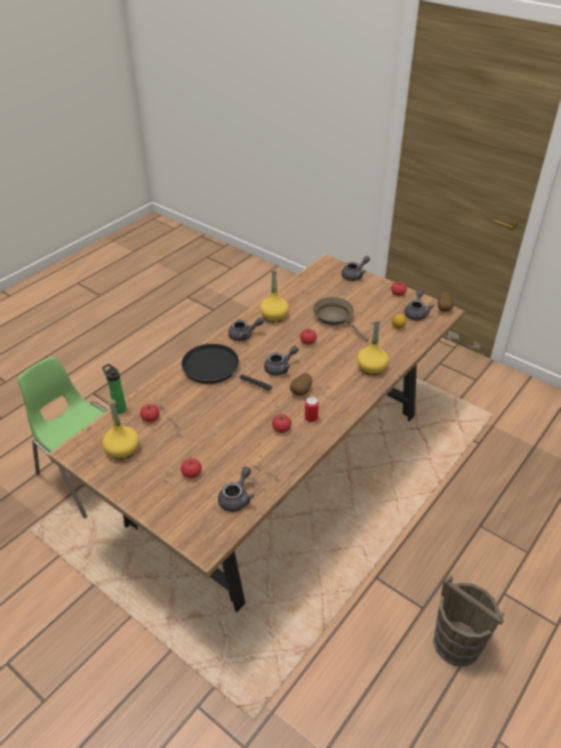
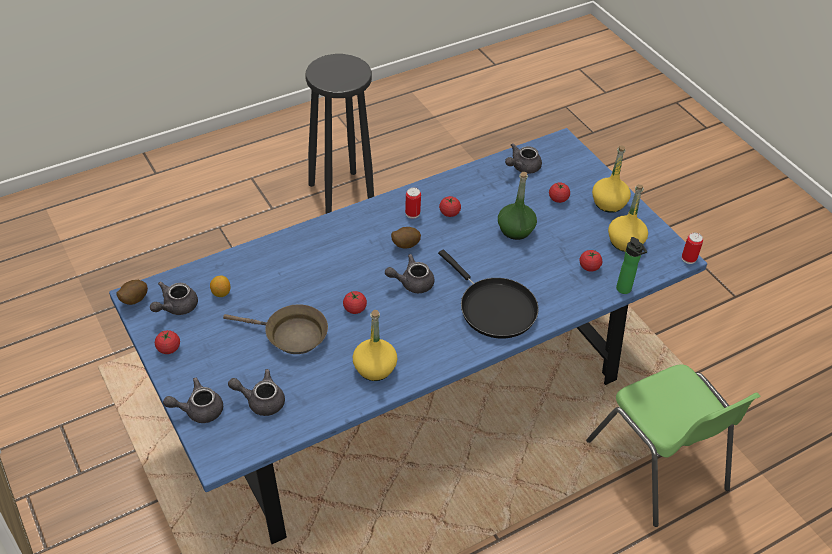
camera: 160 degrees left, 5 degrees up
brown dining table [48,254,464,612] -> blue dining table [109,128,707,544]
grey teapot [228,317,264,341] -> grey teapot moved to [228,369,285,416]
brown frying pan [313,297,369,341] -> brown frying pan turned 60 degrees counterclockwise [223,304,328,354]
yellow bottle [357,319,389,375] -> yellow bottle moved to [592,145,631,213]
brown bucket [433,574,505,667] -> black stool [305,54,374,214]
none -> green bottle [498,172,537,240]
none -> can [682,233,703,264]

